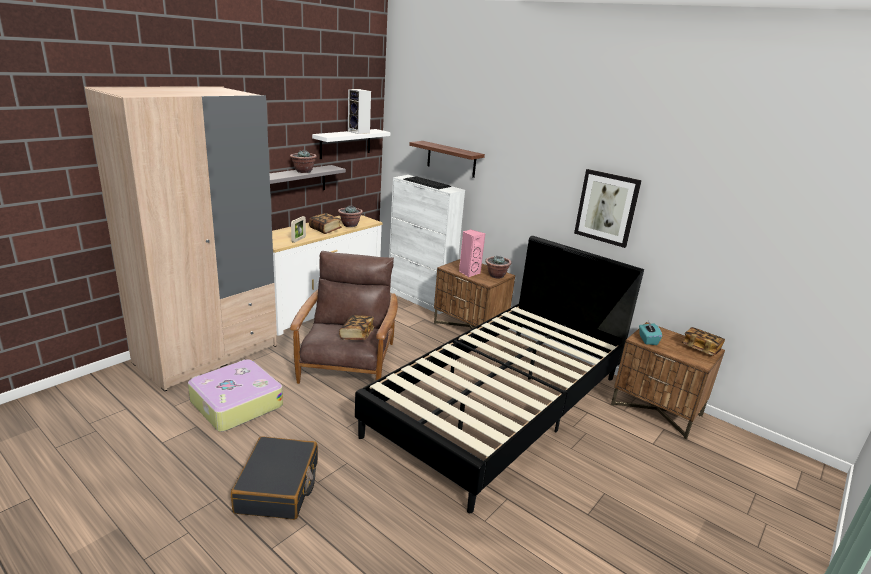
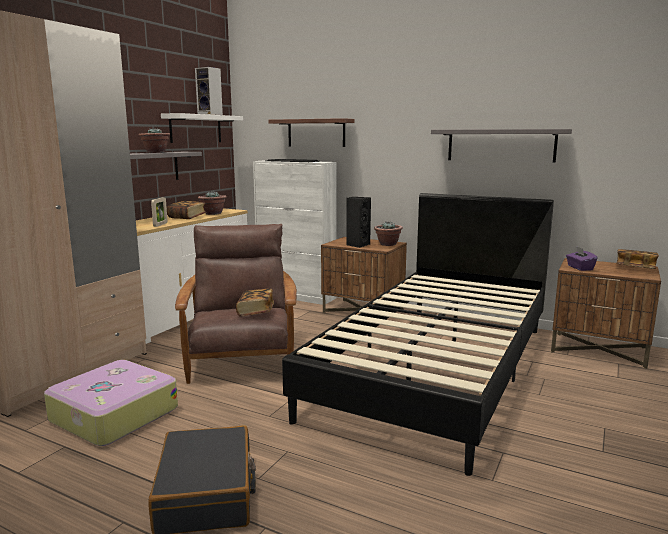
camera: 10 degrees left, 10 degrees down
pink speaker [459,229,485,277] -> black speaker [346,197,371,248]
picture [574,169,642,248] -> grey shelf [431,129,572,162]
turquoise tissue box [639,322,662,345] -> purple tissue box [566,247,597,271]

